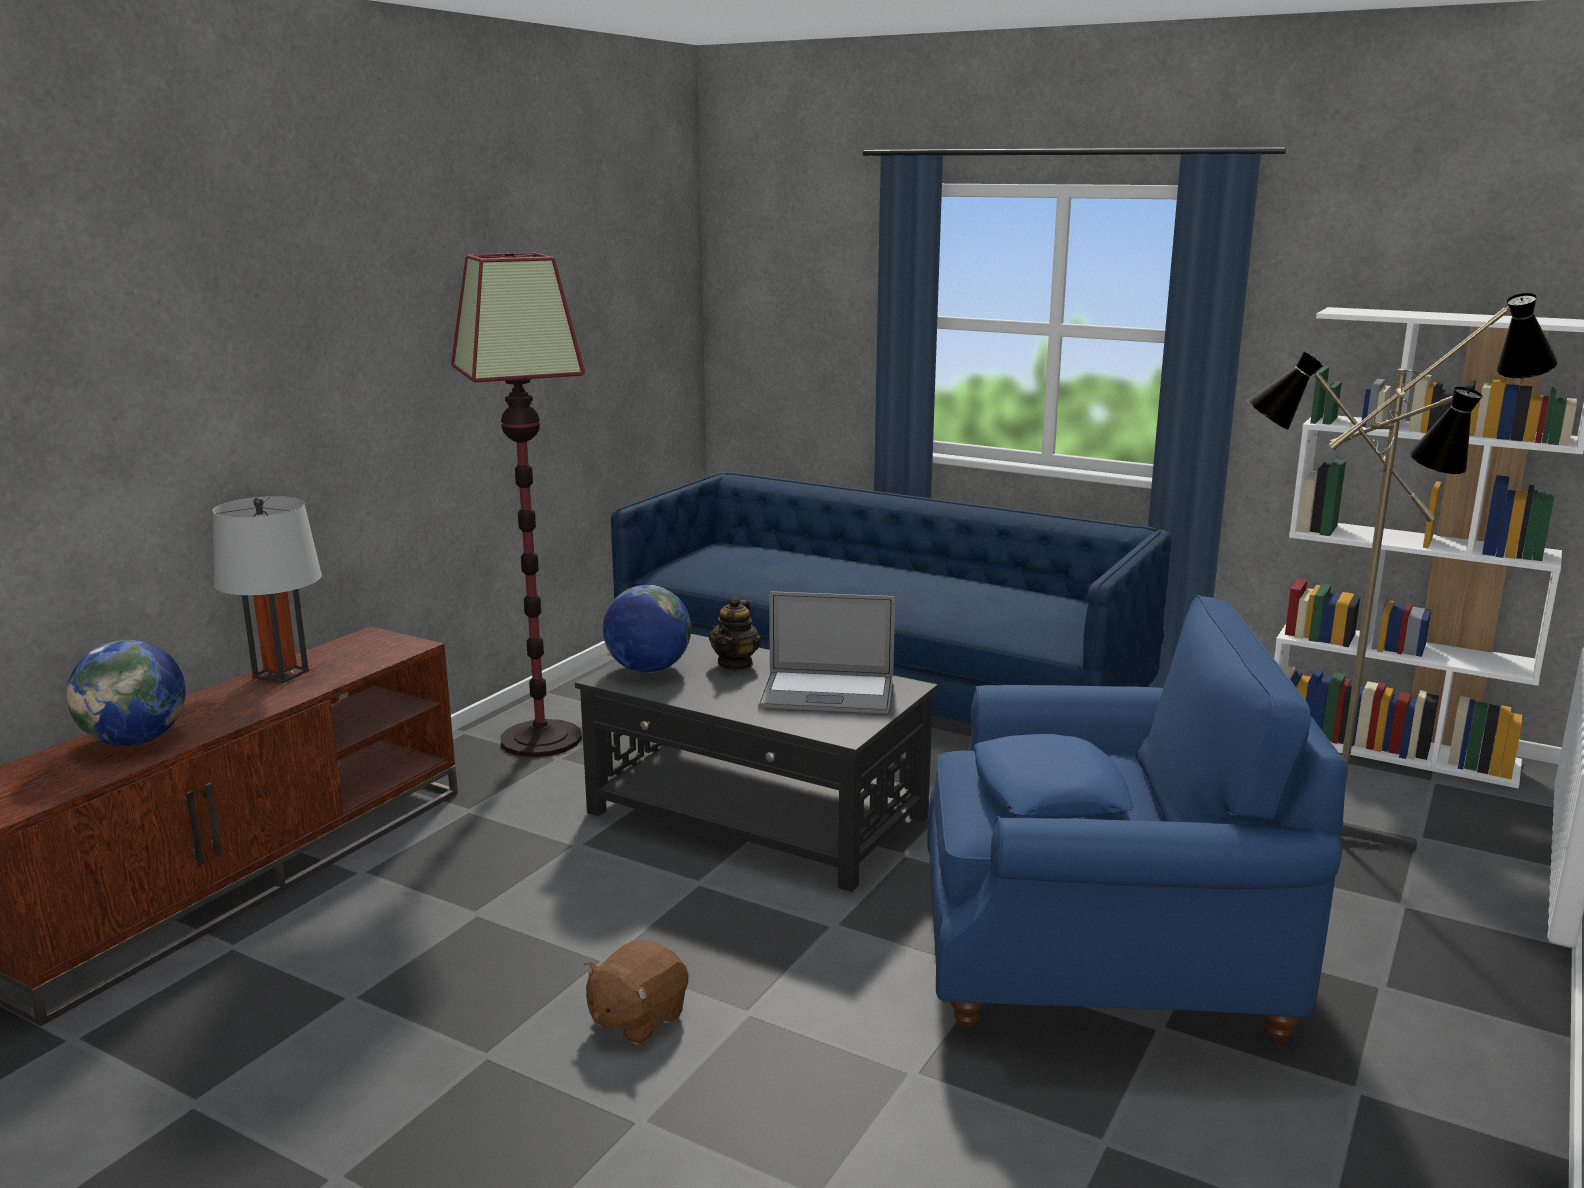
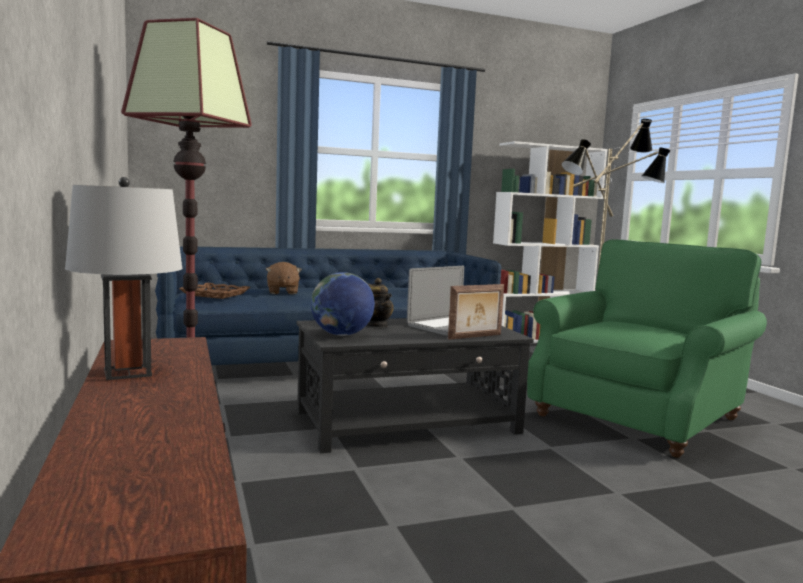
camera: 50 degrees left, 10 degrees down
globe [67,640,186,746] -> none
brown plush toy [584,941,688,1045] -> brown plush toy moved to [266,262,302,294]
blue armchair [927,595,1347,1042] -> green armchair [527,239,767,458]
blue pillow [974,734,1134,818] -> none
none -> brown tray [179,283,250,299]
none -> picture frame [448,284,504,340]

